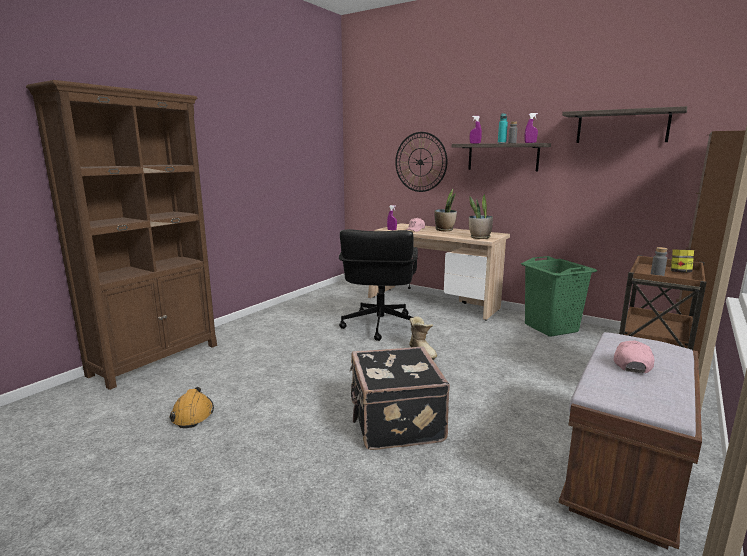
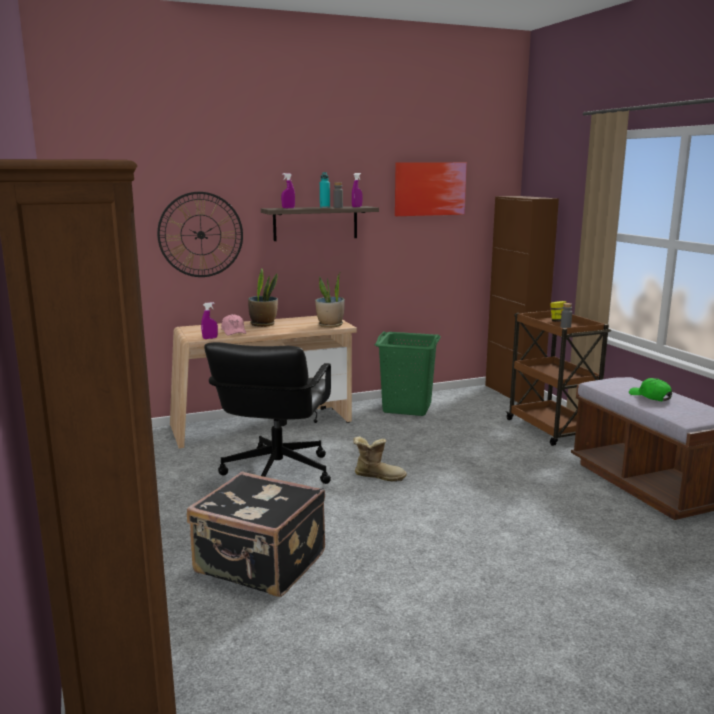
camera: 55 degrees left, 0 degrees up
orange hard hat [169,387,214,428] -> none
black office chair [339,229,418,341] -> black office chair turned 60 degrees clockwise [204,342,331,484]
black suitcase [350,347,450,450] -> black suitcase moved to [187,471,325,597]
shelf [562,106,687,143] -> picture [395,162,467,216]
pink cap [614,341,654,373] -> green cap [629,378,672,401]

